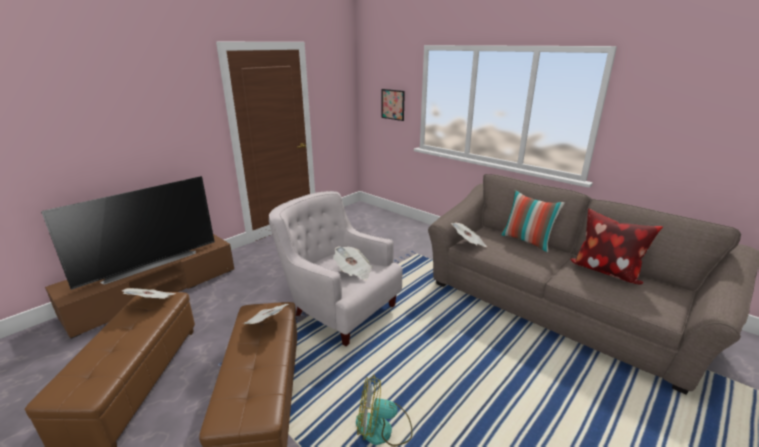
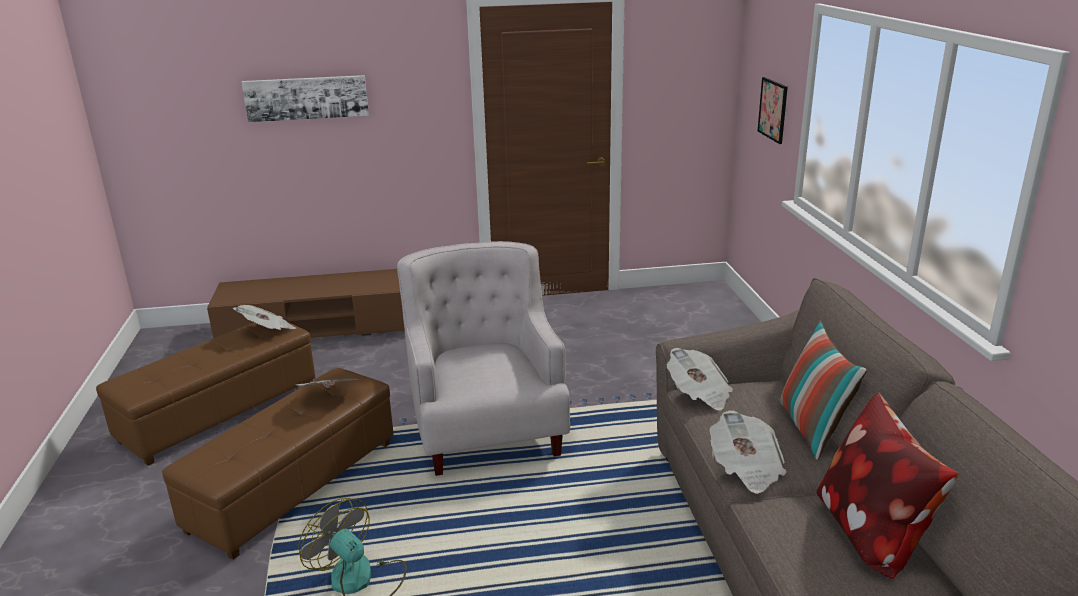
camera: 40 degrees right, 0 degrees up
television [41,176,215,290] -> none
newspaper [333,246,373,280] -> newspaper moved to [709,410,787,494]
none -> picture [241,75,369,122]

